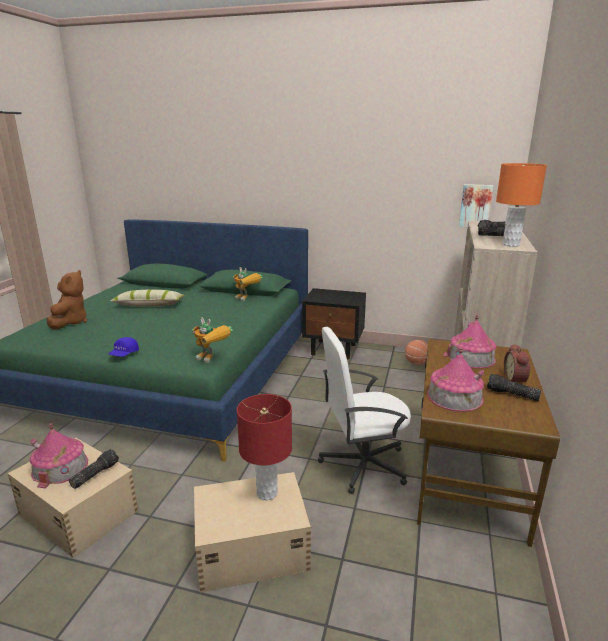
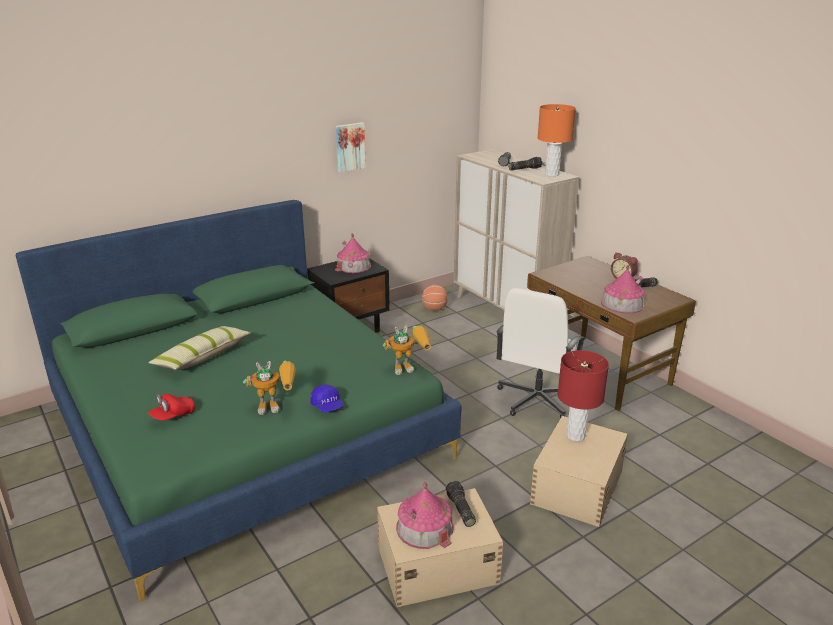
camera: 50 degrees left, 5 degrees up
brown plush toy [47,270,87,329] -> red cap [148,394,195,420]
toy robot [233,267,263,301] -> toy robot moved to [243,361,296,415]
toy house [443,315,496,369] -> toy house moved to [335,233,371,273]
picture [459,184,493,227] -> picture moved to [336,122,366,172]

